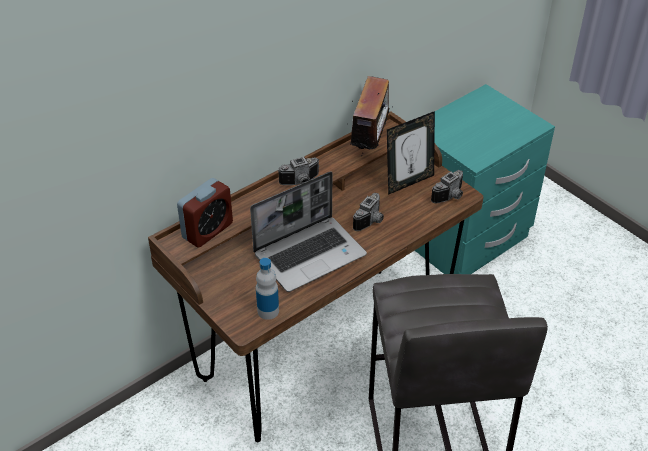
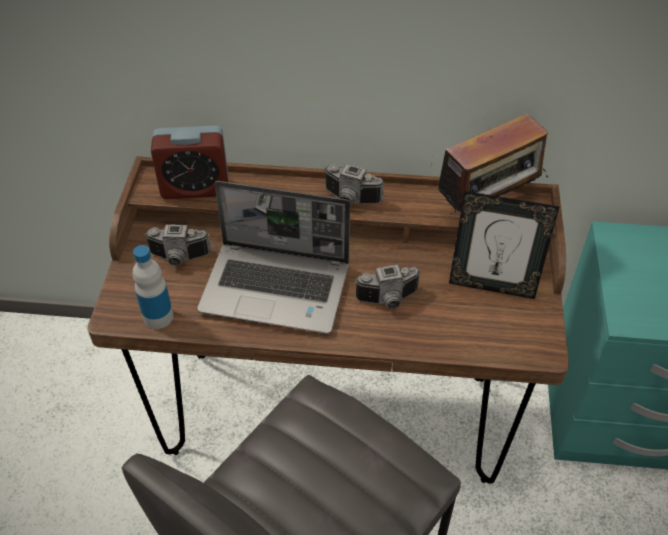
camera: 45 degrees right, 5 degrees up
camera [431,170,463,204] -> camera moved to [144,224,211,266]

